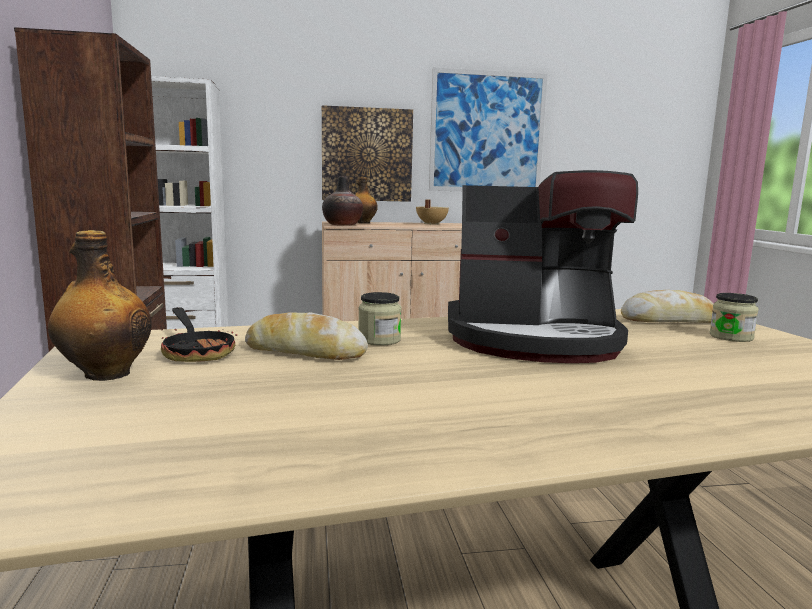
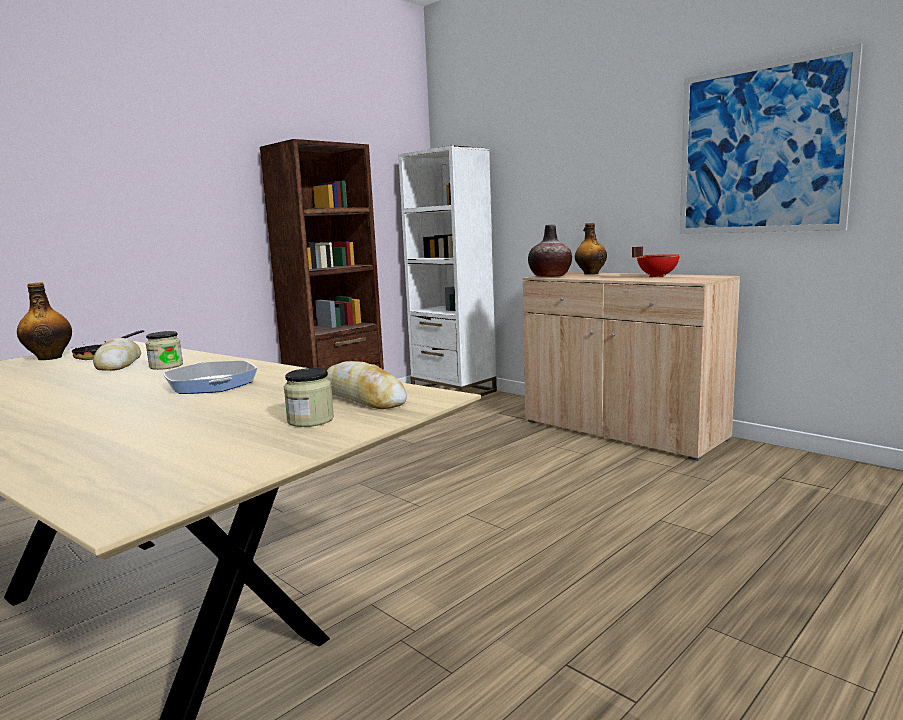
camera: 55 degrees right, 0 degrees up
picture [322,105,413,202] -> none
beige cooking pot [416,199,449,225] -> red cooking pot [632,246,680,277]
coffee machine [448,170,638,363] -> frying pan [163,361,257,394]

